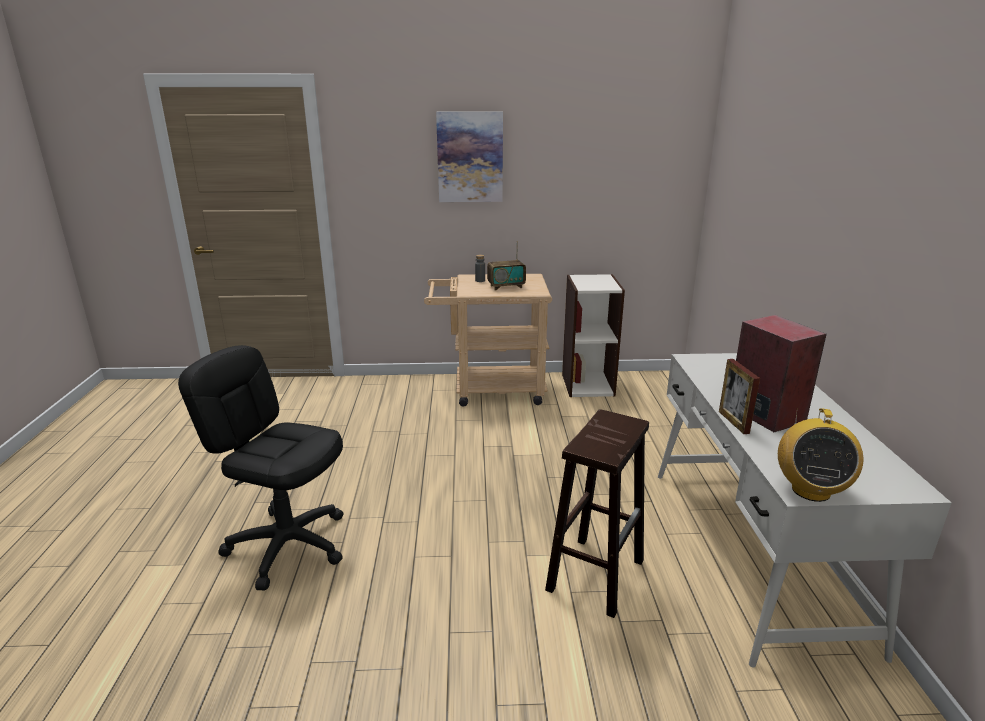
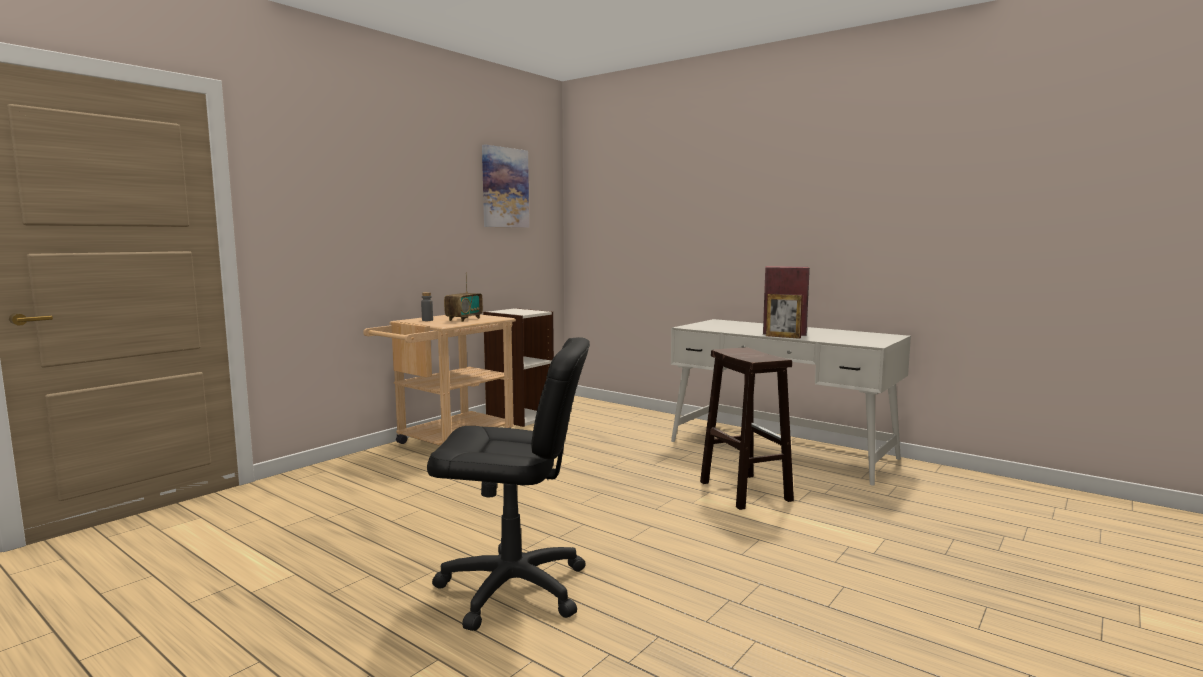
camera: 50 degrees left, 15 degrees down
black office chair [178,345,343,590] -> black office chair turned 150 degrees counterclockwise [427,337,590,631]
picture [436,111,503,202] -> picture moved to [482,144,529,228]
radio [778,408,863,502] -> none

